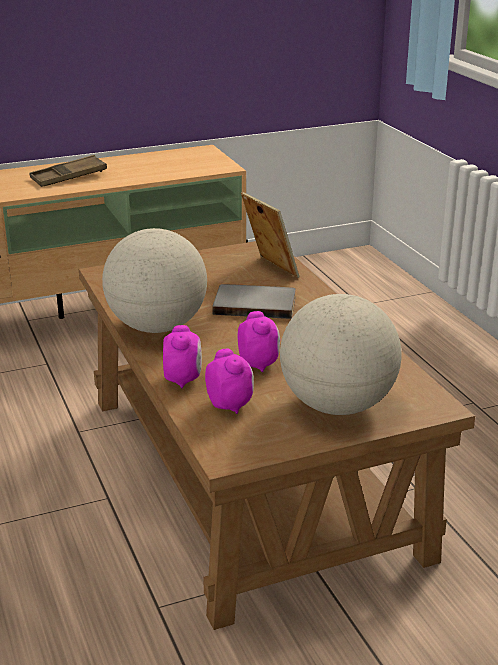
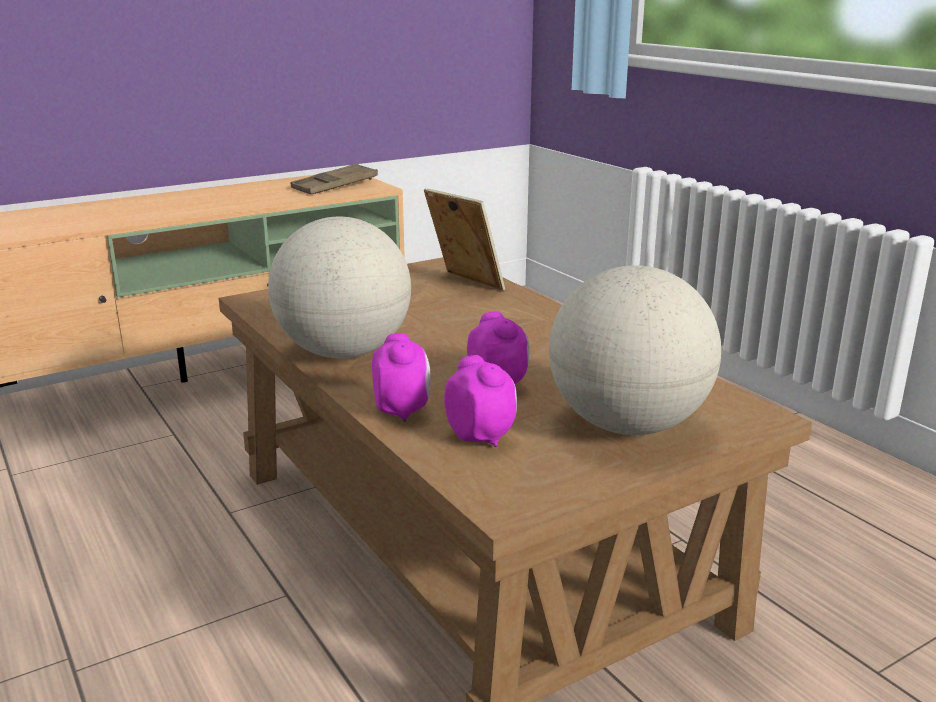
camera: 10 degrees left, 5 degrees down
brown tray [29,155,107,187] -> brown tray moved to [291,163,378,194]
grey book [212,284,296,319] -> none

